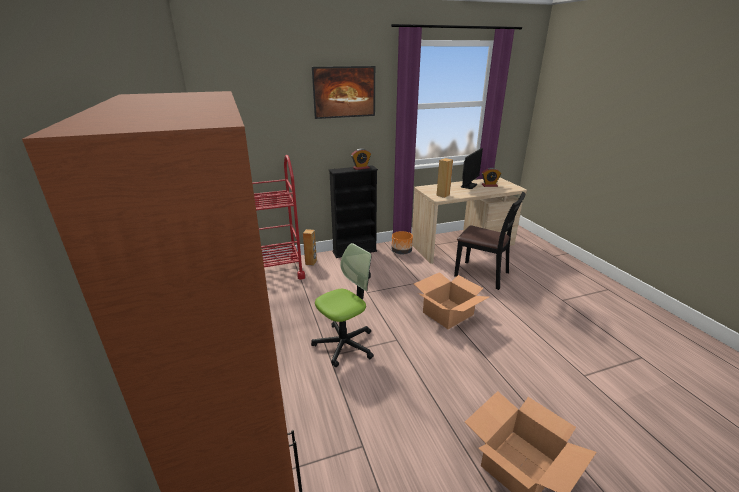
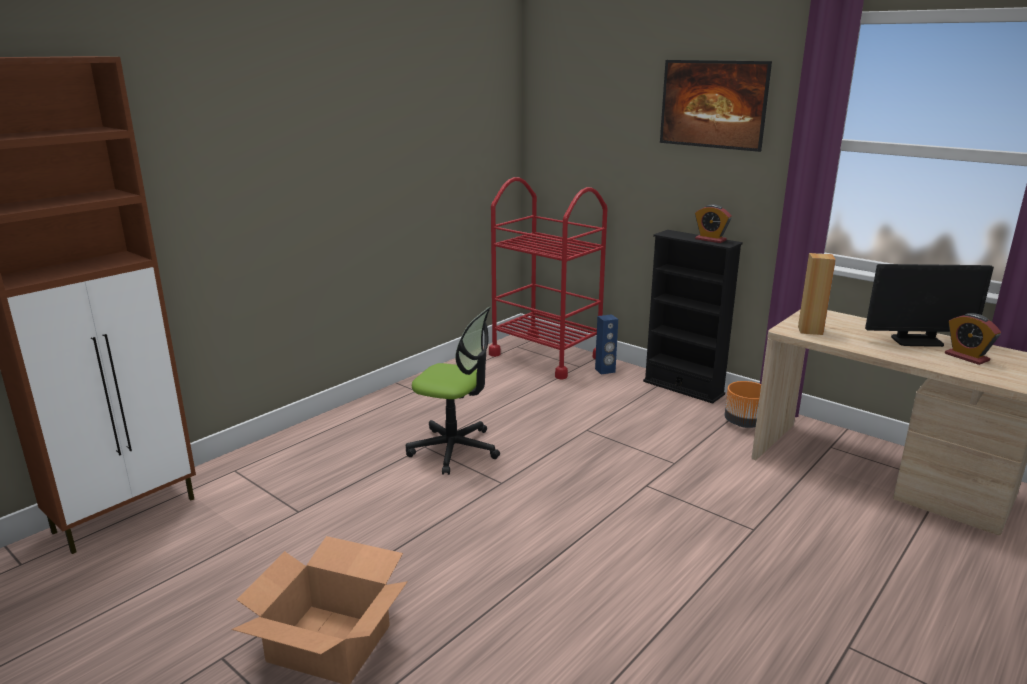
camera: 60 degrees right, 5 degrees down
brown speaker [303,229,317,266] -> blue speaker [595,314,618,374]
cardboard box [414,272,489,329] -> none
black chair [454,192,525,290] -> none

